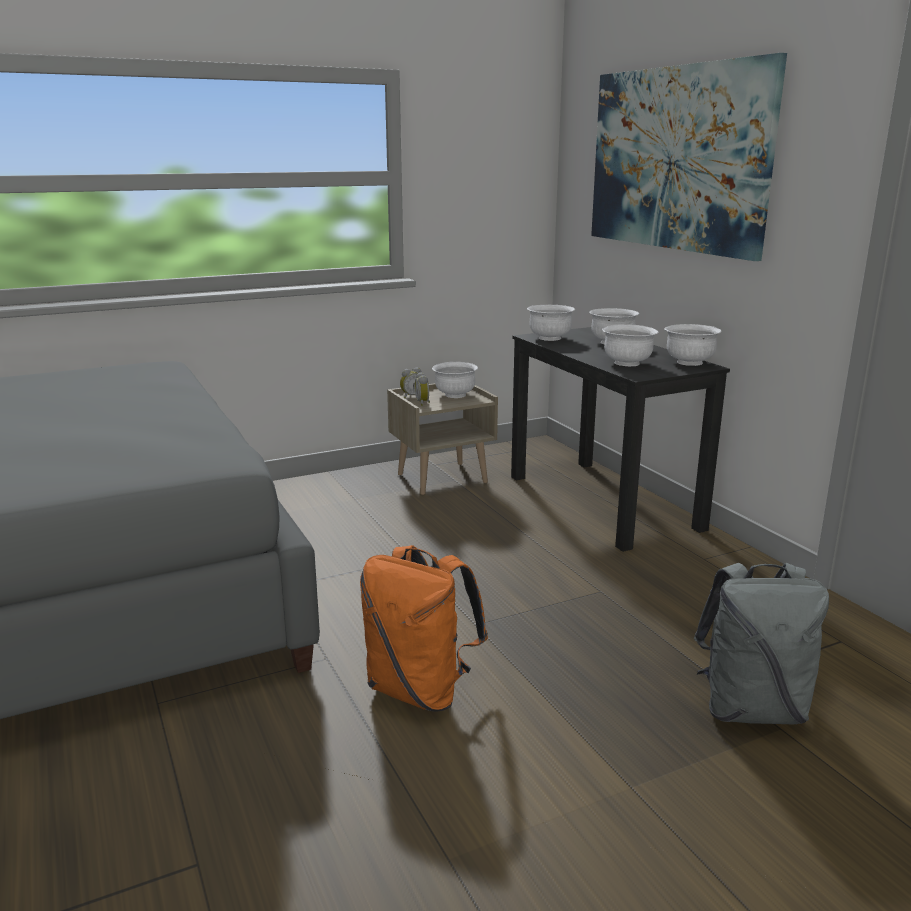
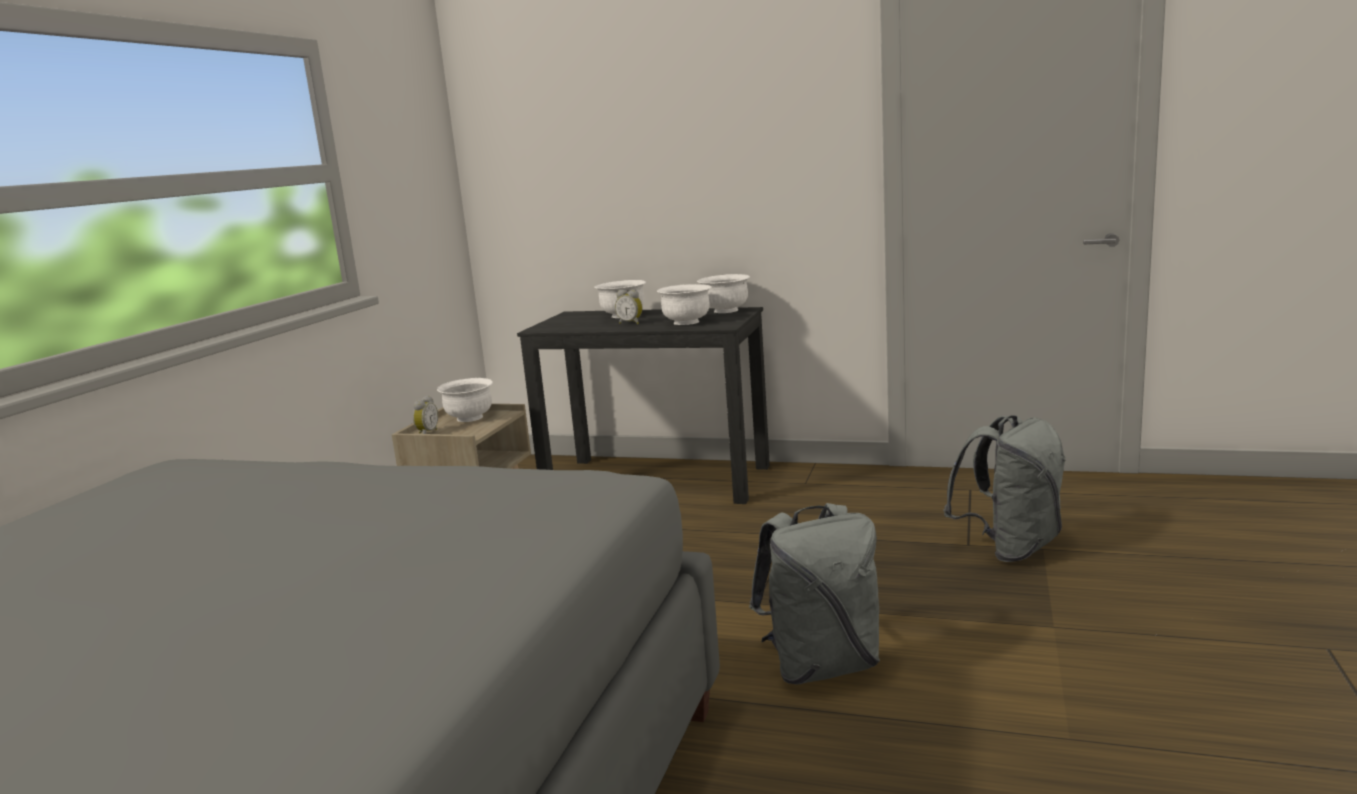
camera: 45 degrees left, 5 degrees down
orange backpack [360,545,488,712] -> grey backpack [749,503,880,685]
alarm clock [415,372,430,406] -> alarm clock moved to [615,290,643,324]
white bowl [527,305,575,341] -> none
picture [591,53,787,261] -> none

